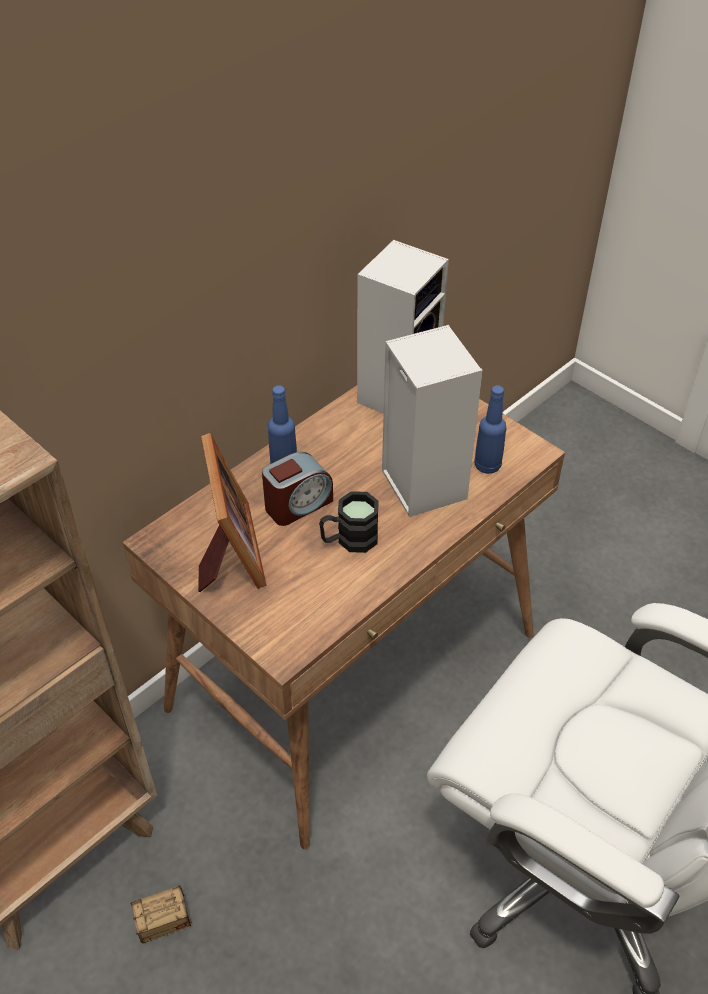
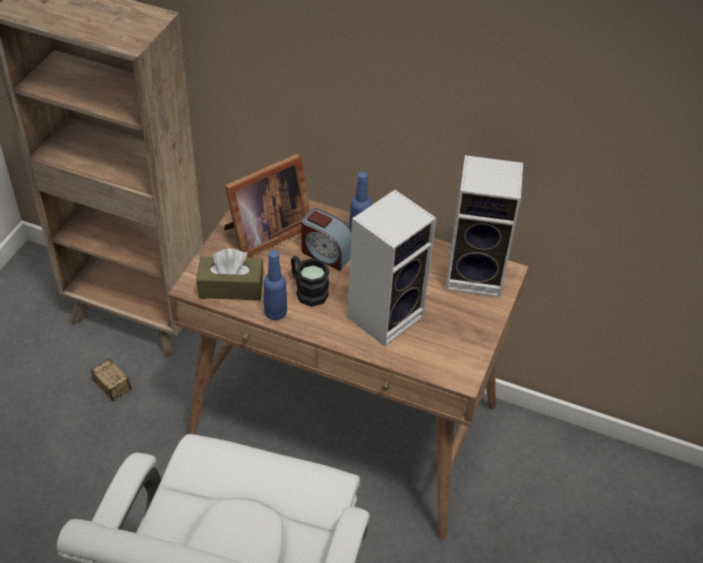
camera: 65 degrees right, 0 degrees up
blue bottle [474,385,506,474] -> blue bottle moved to [263,250,287,320]
none -> brown tissue box [197,248,264,300]

